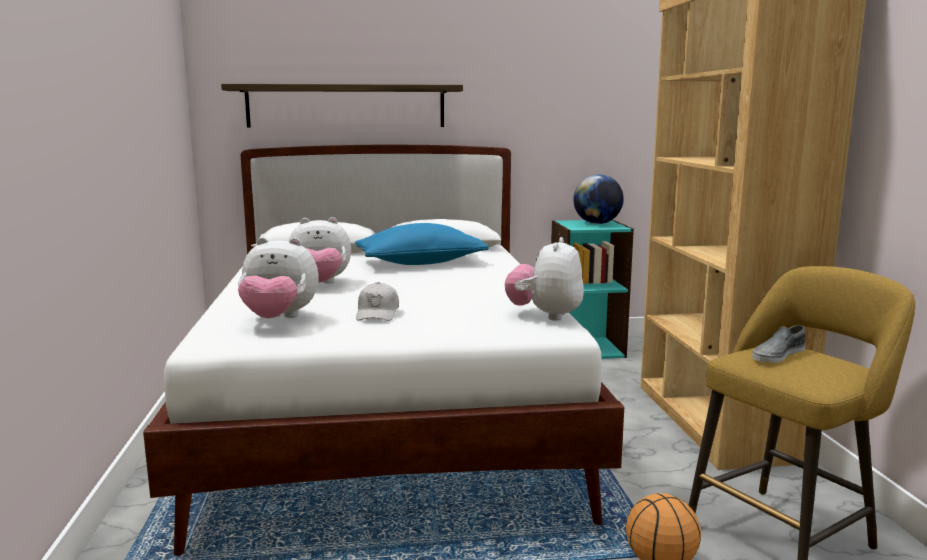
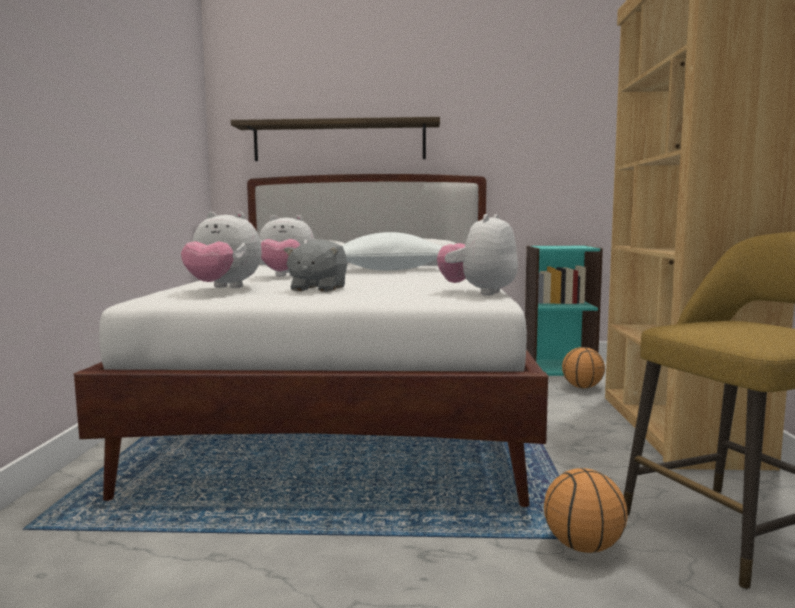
camera: 10 degrees right, 5 degrees down
blue pillow [355,223,489,265] -> white pillow [342,232,443,270]
white cap [356,282,399,321] -> grey plush toy [284,239,348,292]
globe [573,174,624,224] -> none
grey shoe [752,325,806,363] -> none
none -> basketball [562,347,605,388]

